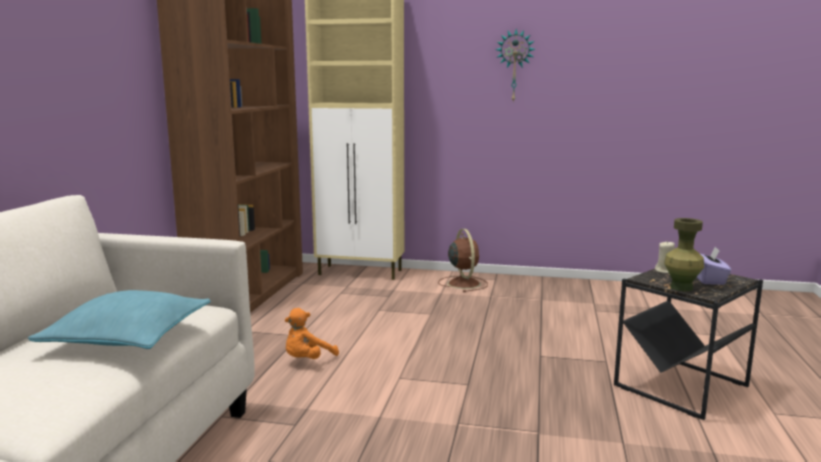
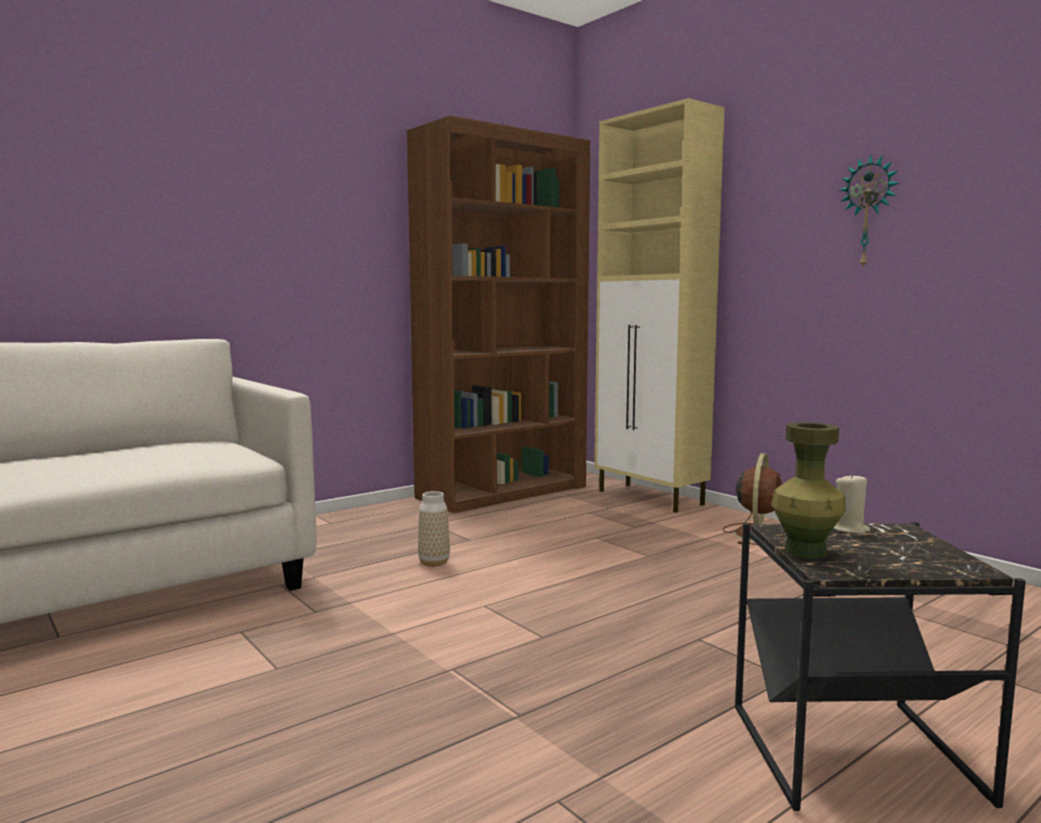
camera: 40 degrees right, 5 degrees down
turquoise pillow [28,290,211,349] -> none
orange plush toy [285,308,339,359] -> vase [418,491,450,567]
purple tissue box [697,247,731,285] -> none

